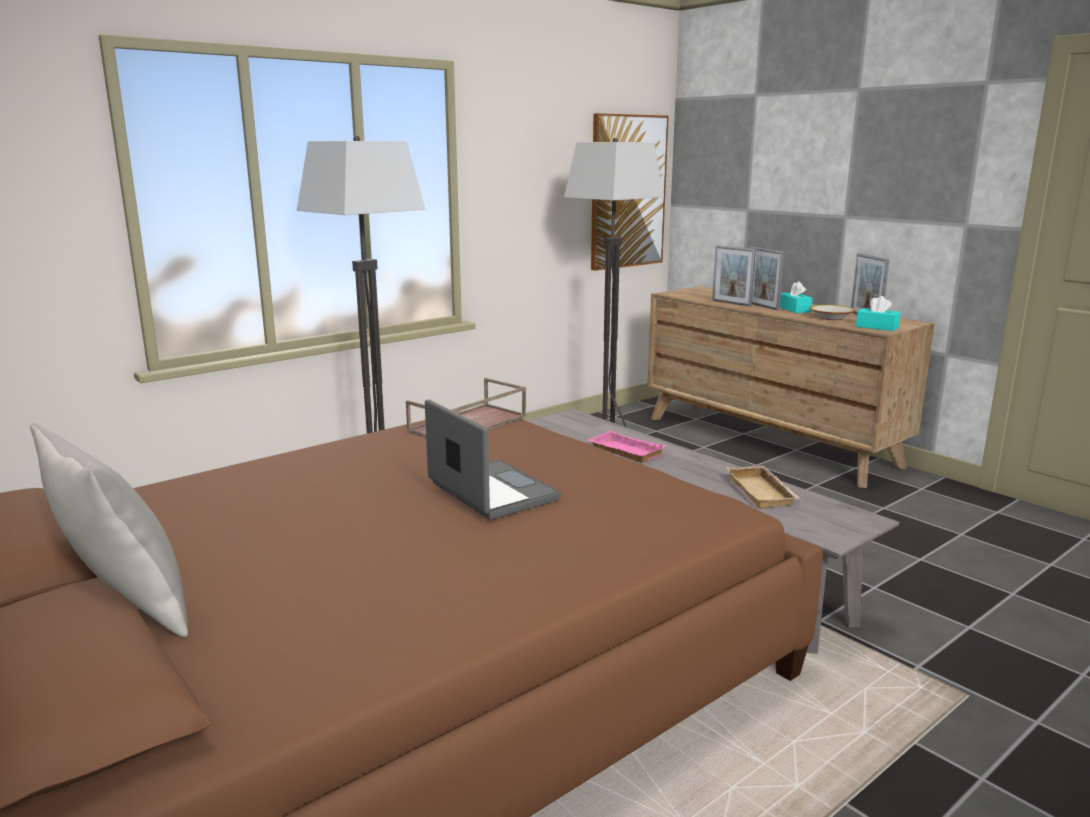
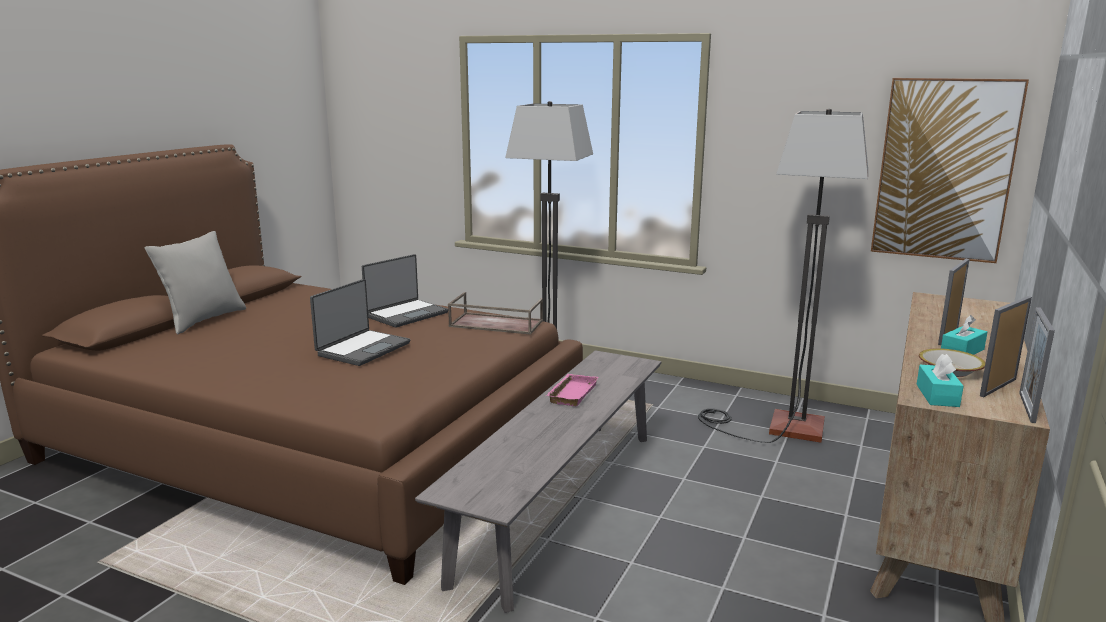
camera: 65 degrees right, 0 degrees up
picture frame [712,245,756,307] -> picture frame moved to [1019,307,1055,423]
beige tray [726,466,800,509] -> none
none -> laptop [362,254,448,327]

